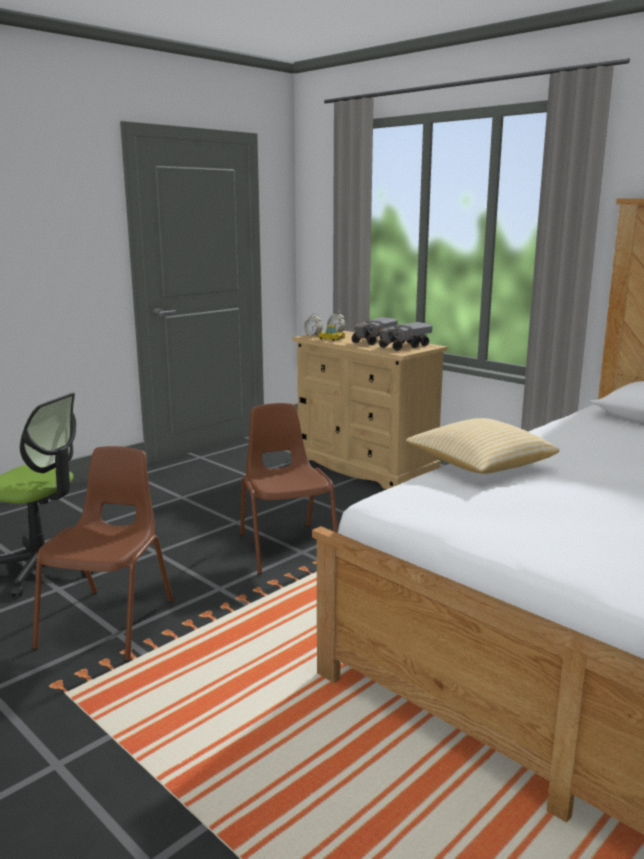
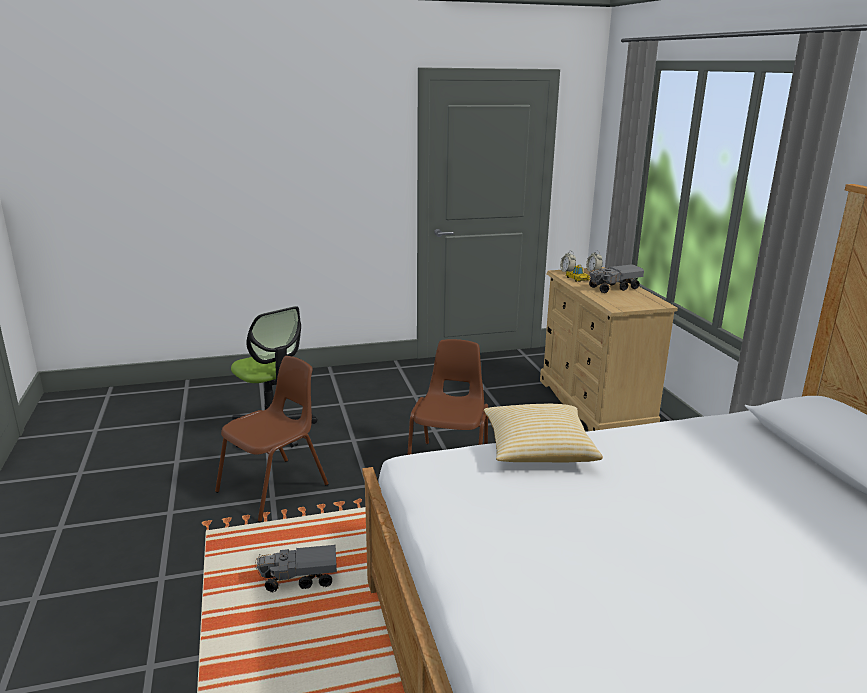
camera: 30 degrees right, 5 degrees up
toy truck [379,322,432,351] -> toy truck moved to [255,545,337,592]

